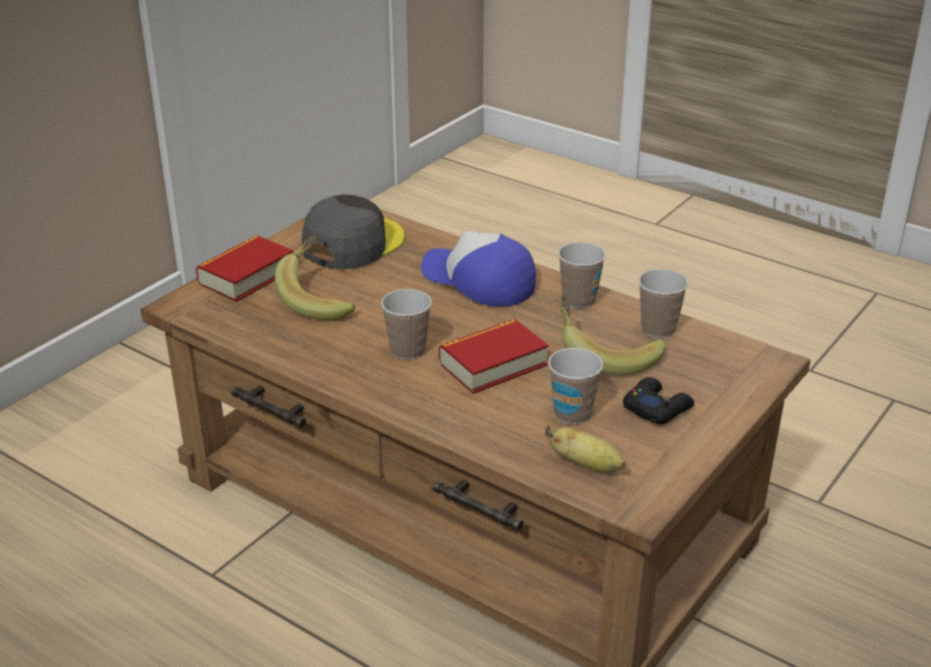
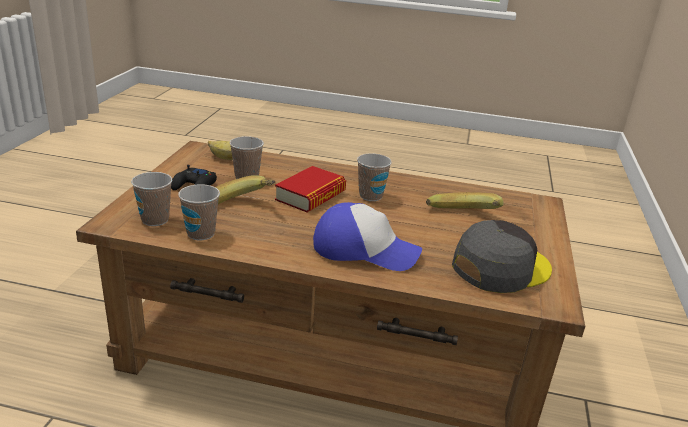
camera: 155 degrees right, 5 degrees down
book [196,235,293,302] -> none
grey cap [302,195,405,270] -> grey cap turned 135 degrees counterclockwise [452,220,552,293]
cup [558,242,606,309] -> cup moved to [131,172,172,226]

